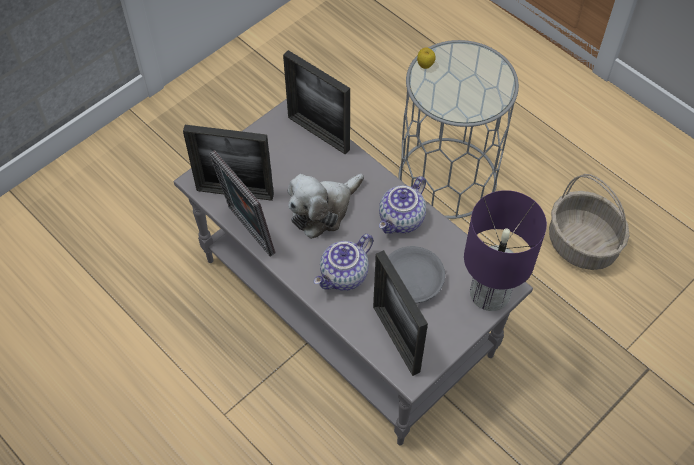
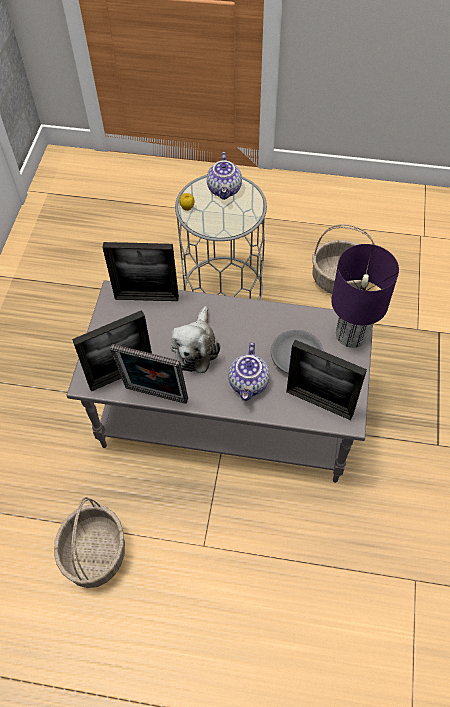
camera: 35 degrees left, 0 degrees up
teapot [379,176,426,234] -> teapot moved to [207,152,242,200]
none -> basket [54,497,125,588]

